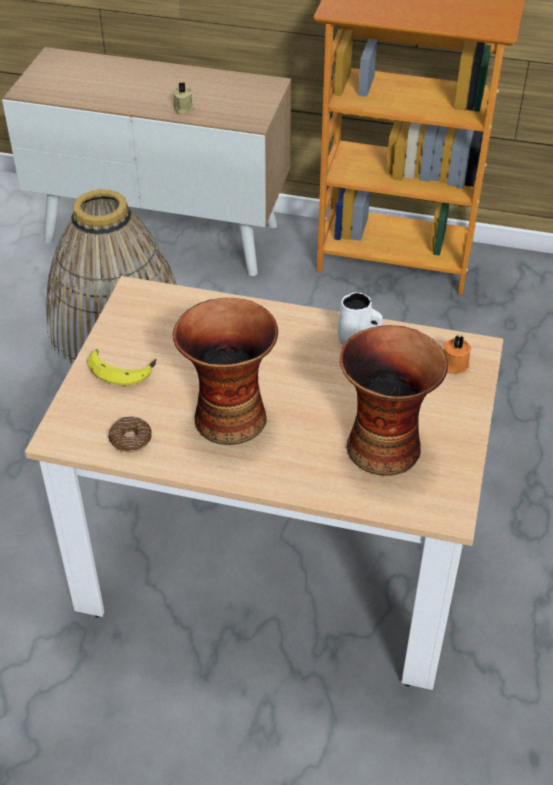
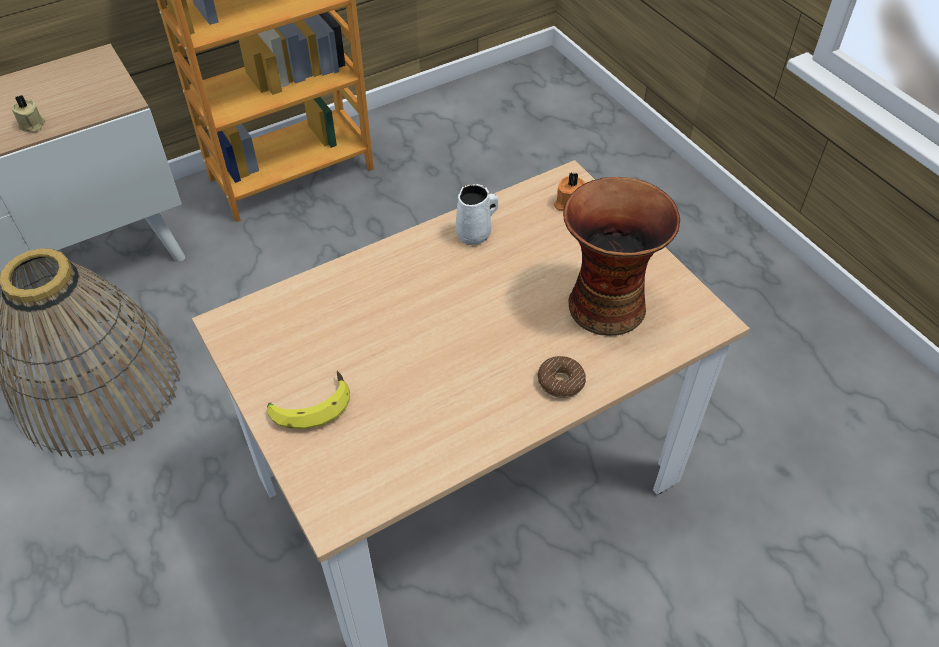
camera: 45 degrees left, 5 degrees up
donut [108,416,152,453] -> donut moved to [537,356,586,398]
vase [173,298,278,445] -> none

